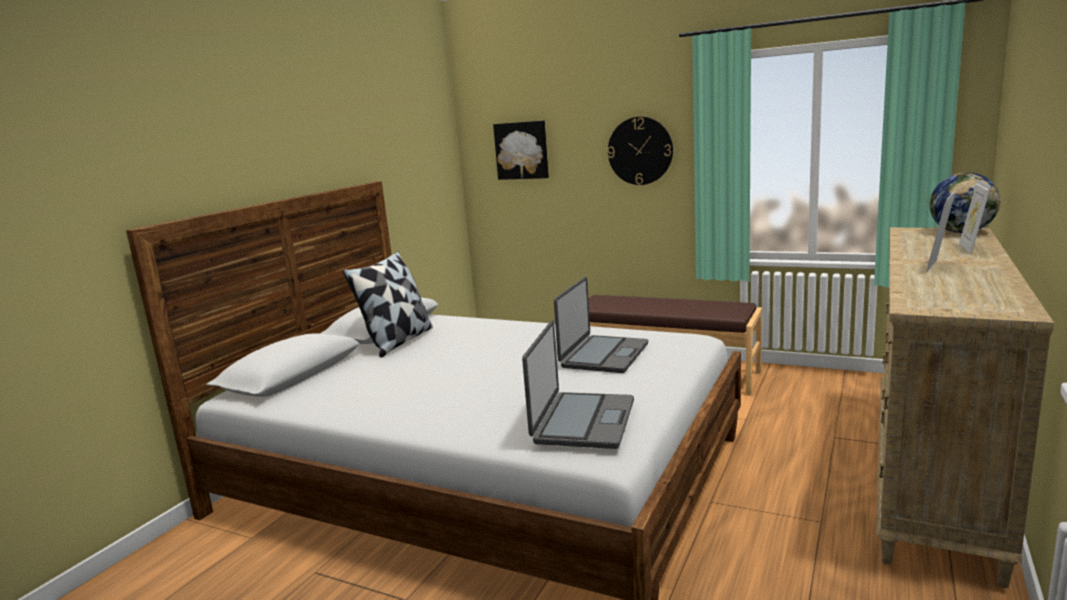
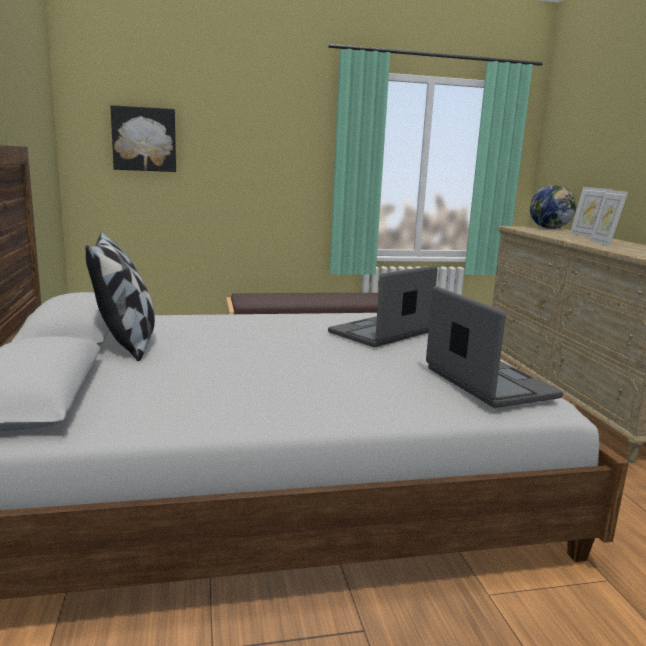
camera: 40 degrees left, 0 degrees up
laptop [554,277,648,373] -> laptop turned 120 degrees counterclockwise [328,266,438,347]
wall clock [607,117,673,185] -> none

